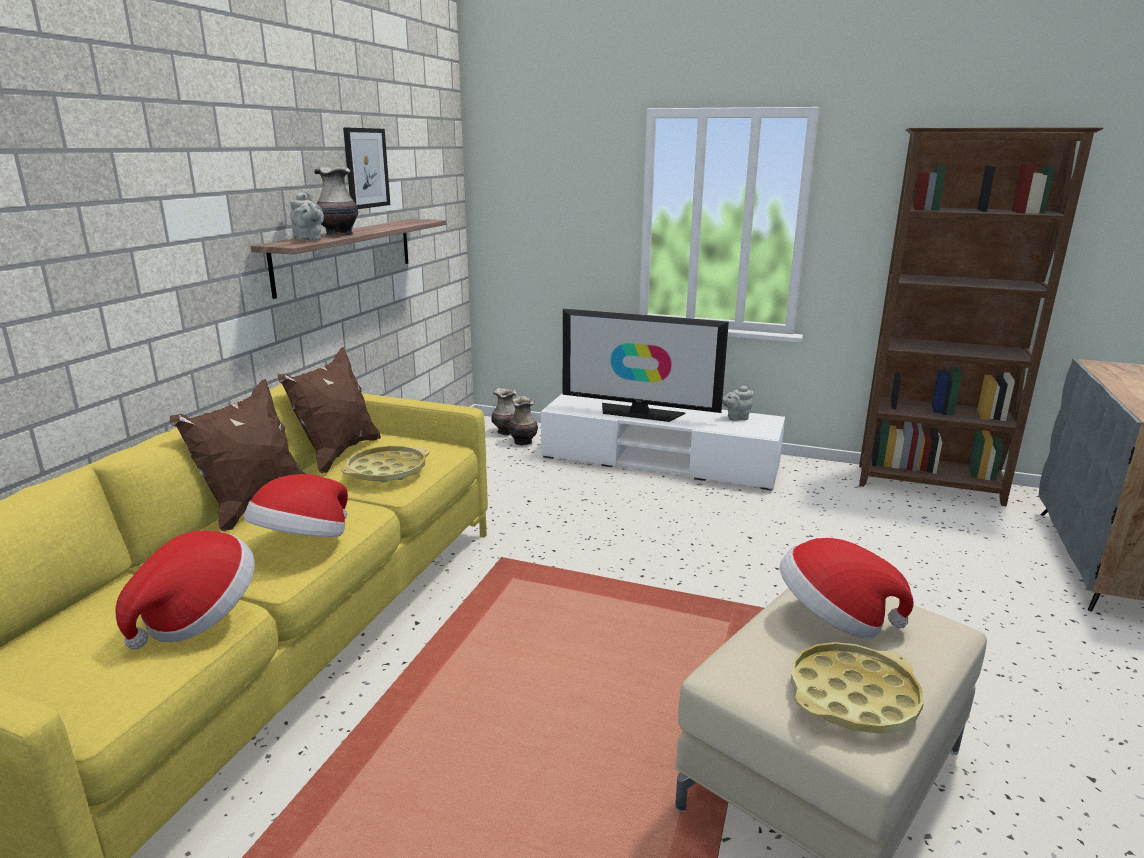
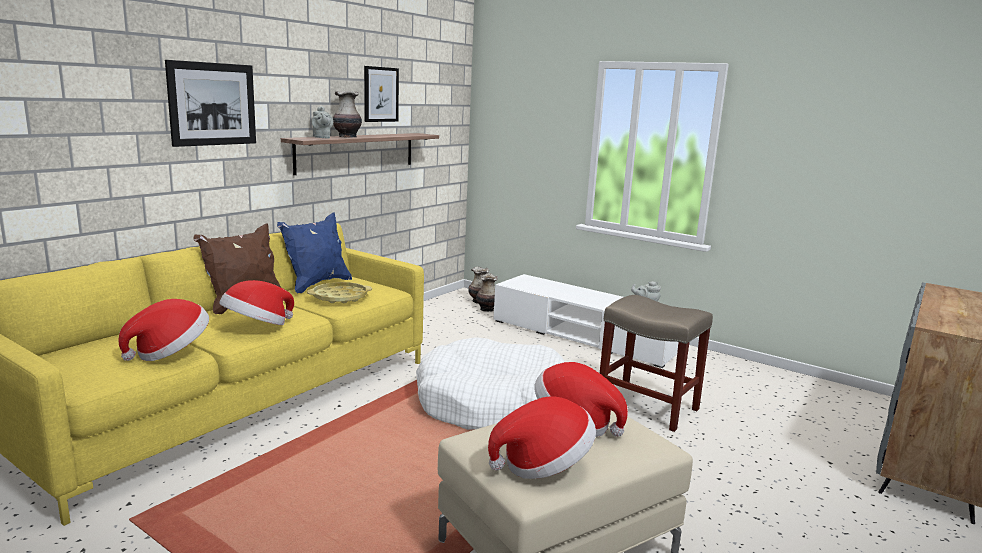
camera: 15 degrees right, 5 degrees down
brown pillow [278,347,381,474] -> blue pillow [277,212,352,293]
television [563,309,729,422] -> none
yellow tray [791,642,924,733] -> hat [488,396,596,479]
brown bookcase [859,127,1104,506] -> none
none -> picture [165,60,256,147]
none -> white dog bed [416,337,565,430]
none -> beige stool [600,295,713,432]

